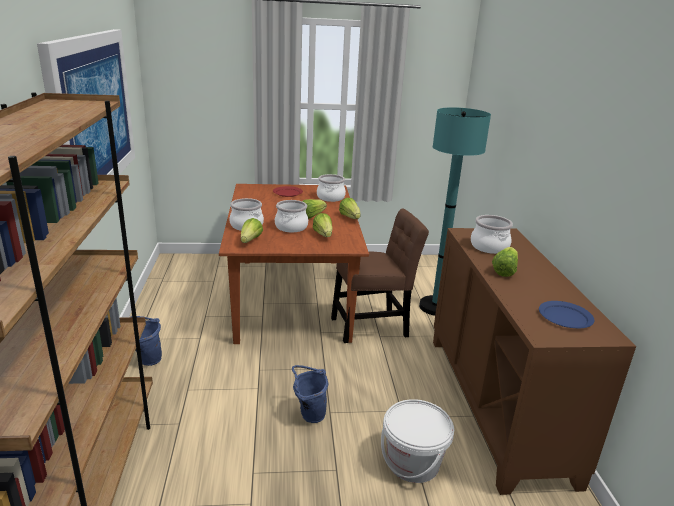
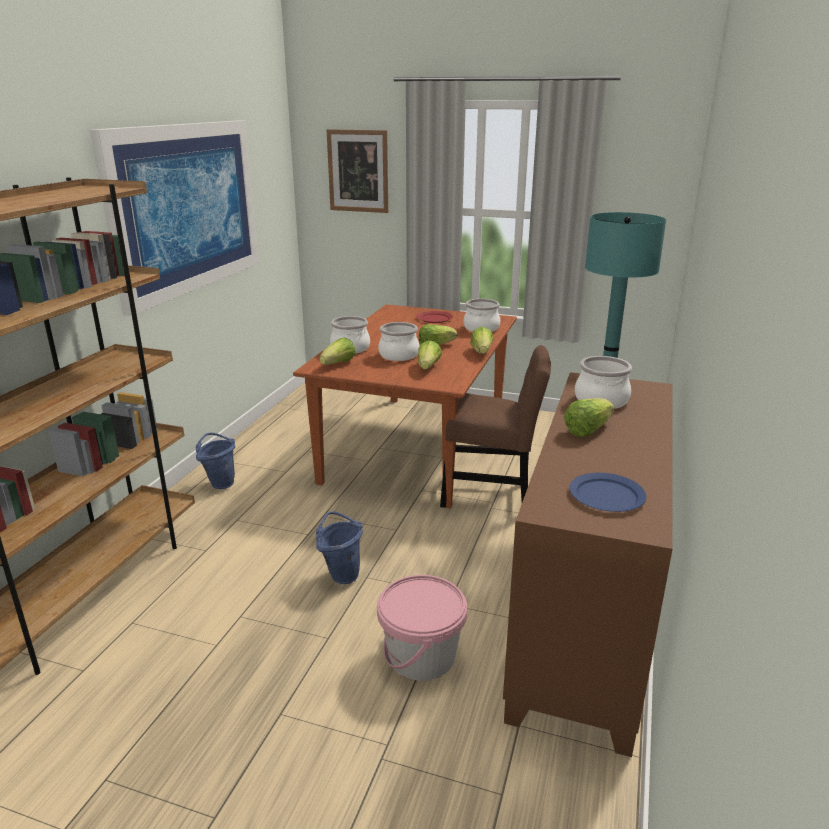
camera: 25 degrees right, 0 degrees up
white bucket [381,399,454,483] -> pink bucket [377,575,468,681]
none -> picture [327,129,388,213]

